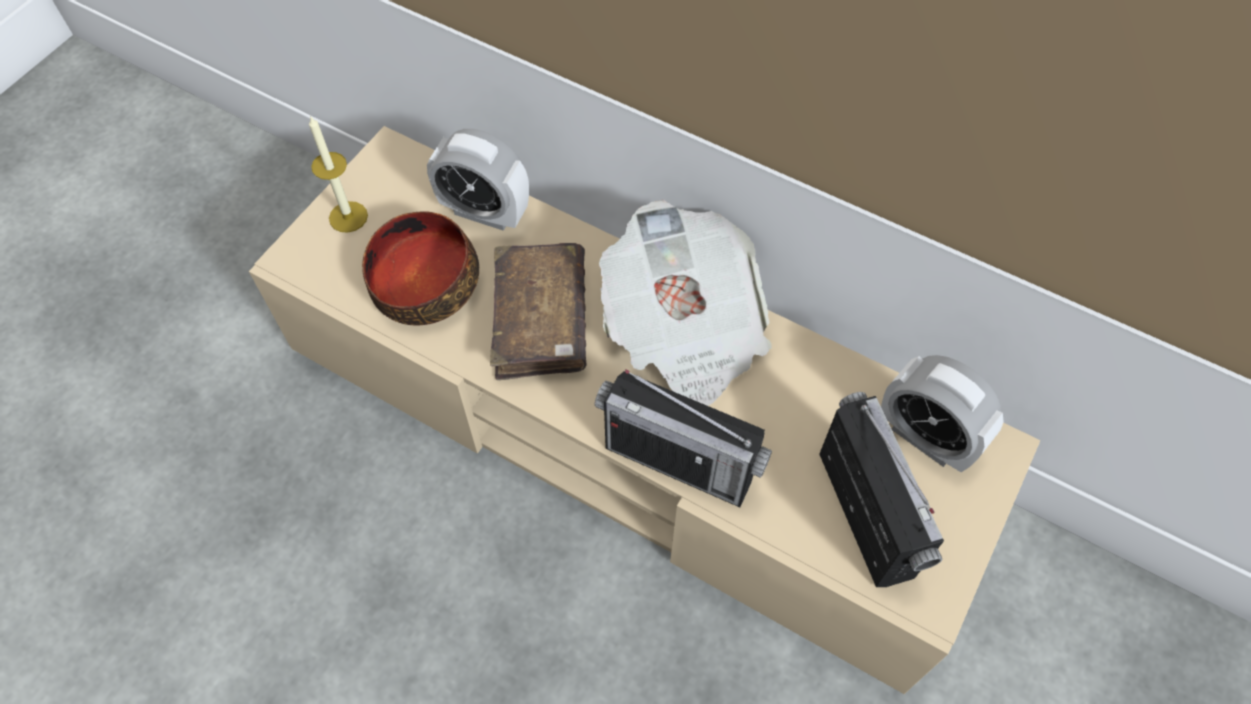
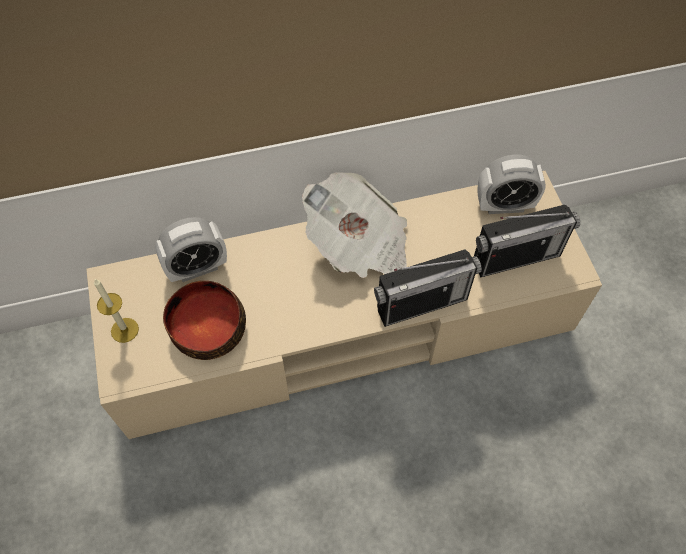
camera: 45 degrees left, 0 degrees up
brown book [490,243,586,380] -> none
radio [819,392,944,587] -> radio turned 135 degrees clockwise [474,205,580,277]

